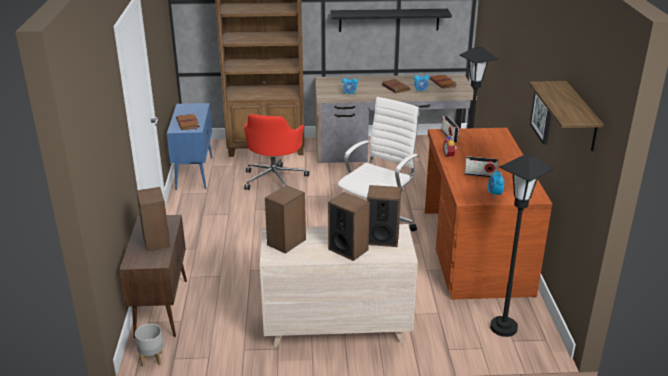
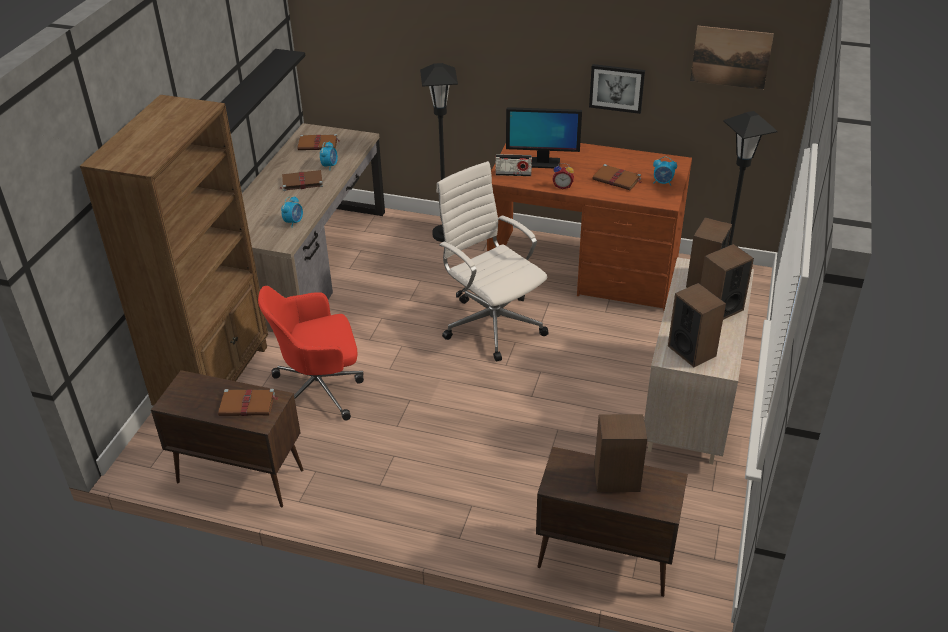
camera: 70 degrees left, 10 degrees up
grey planter [135,324,163,367] -> none
blue cabinet [167,103,213,190] -> brown cabinet [151,370,303,507]
red office chair [244,114,309,190] -> red office chair turned 135 degrees clockwise [258,286,364,420]
radio [464,156,499,177] -> brown book [592,164,641,190]
shelf [529,81,604,151] -> picture [690,26,774,90]
none -> monitor [506,107,582,168]

